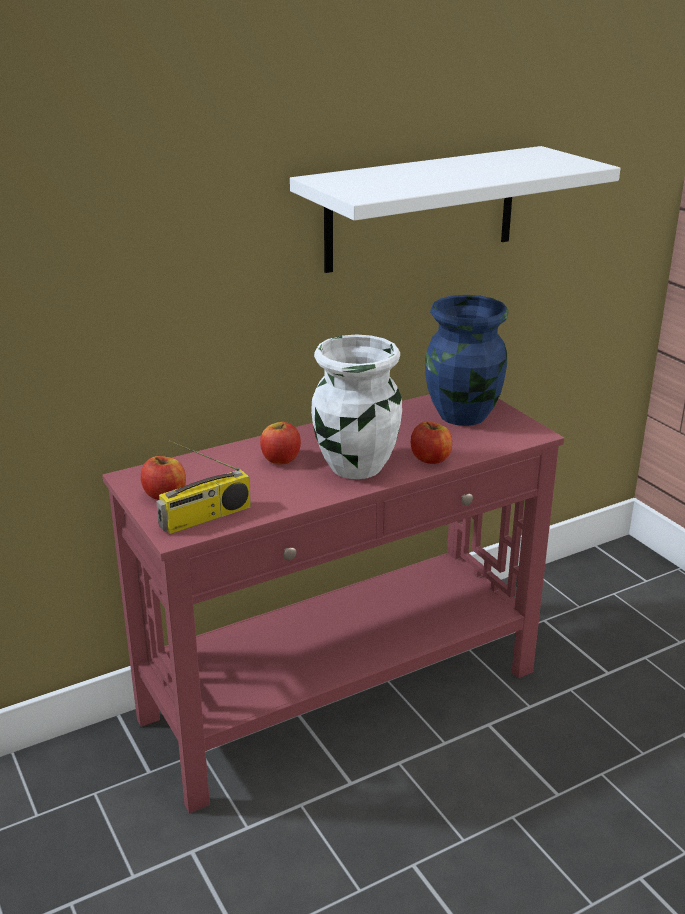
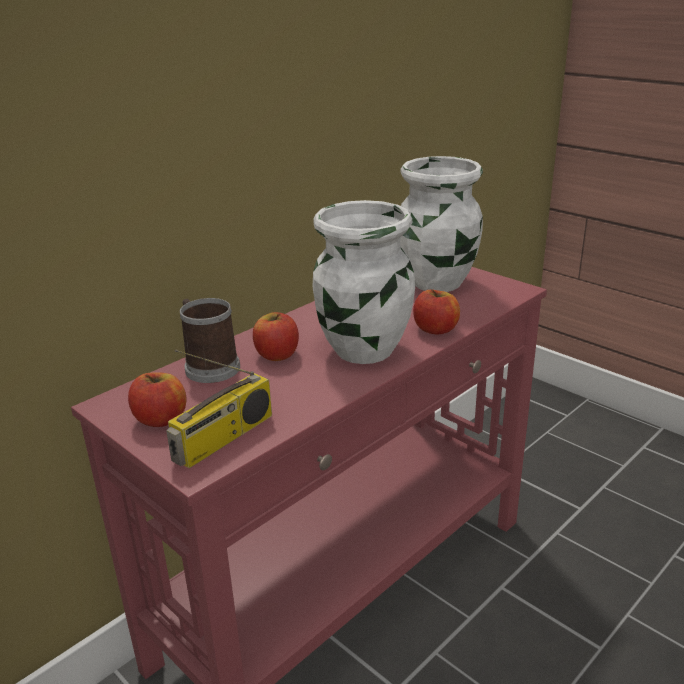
camera: 15 degrees left, 0 degrees up
white shelf [290,146,620,273] -> none
blue vase [425,295,508,426] -> white vase [400,156,483,292]
none -> mug [180,298,240,383]

